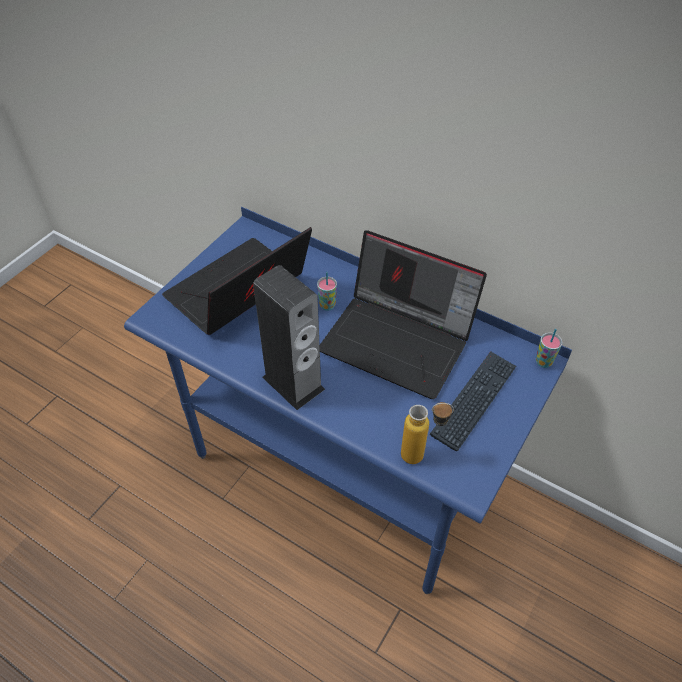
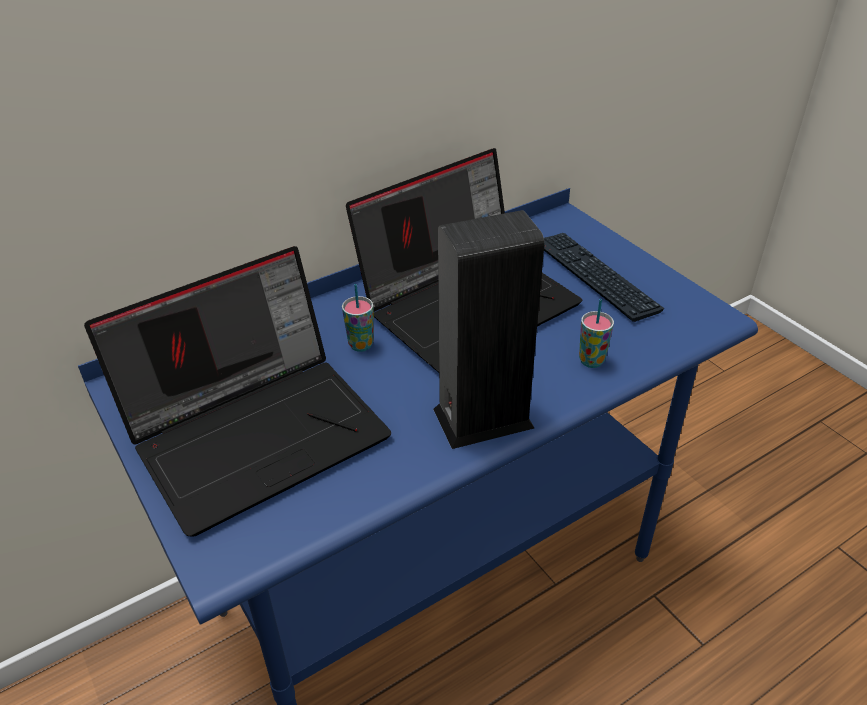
camera: 65 degrees left, 10 degrees down
laptop [162,227,312,335] -> laptop turned 105 degrees counterclockwise [84,246,391,537]
bottle [401,402,454,464] -> none
cup [536,329,563,368] -> cup moved to [579,299,614,368]

